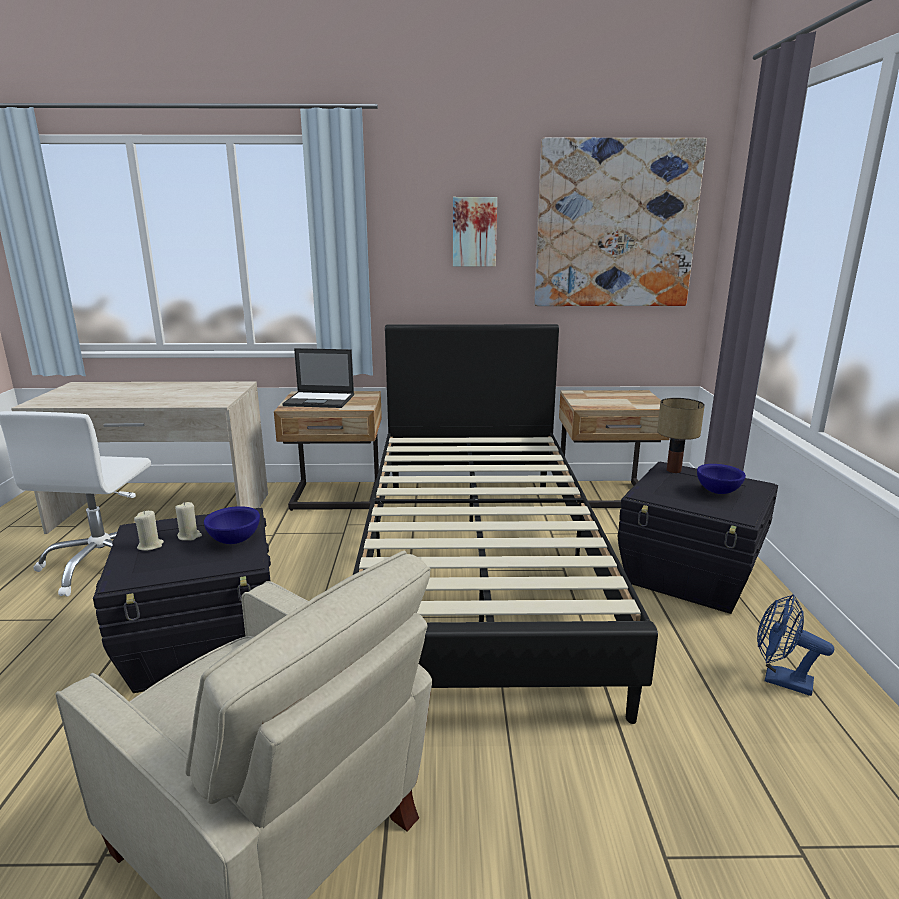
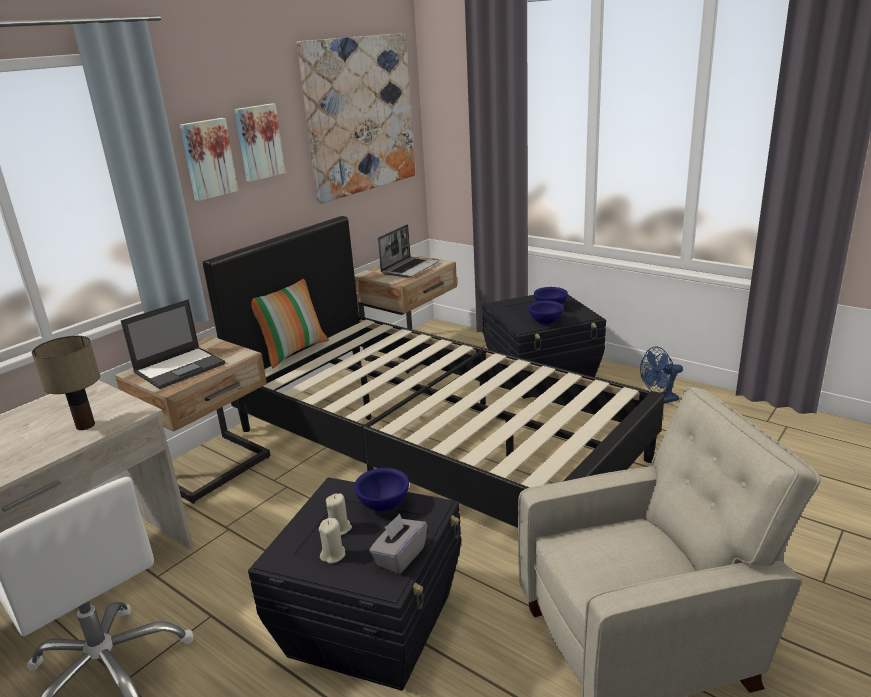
camera: 50 degrees left, 5 degrees up
table lamp [657,398,705,473] -> table lamp moved to [32,336,100,430]
none -> picture [180,118,238,201]
none -> pillow [252,279,329,368]
none -> grey tissue box [369,514,428,574]
none -> laptop [378,225,439,278]
none -> blue bowl [528,301,564,324]

